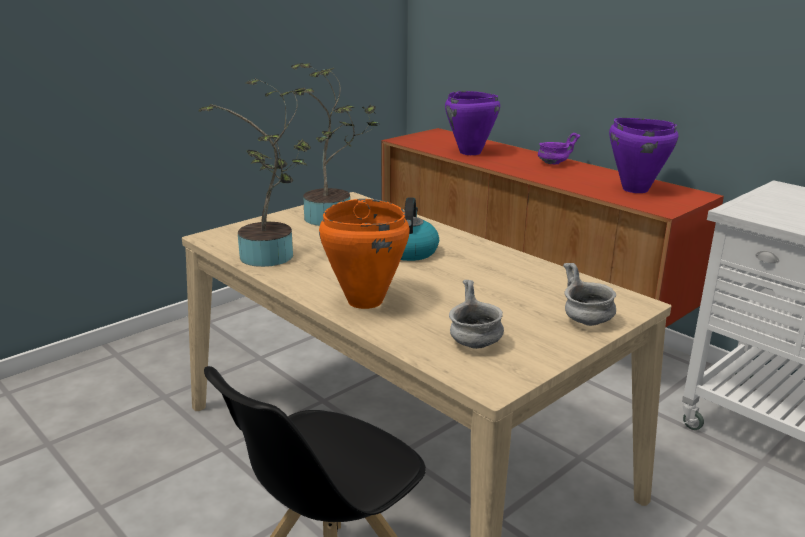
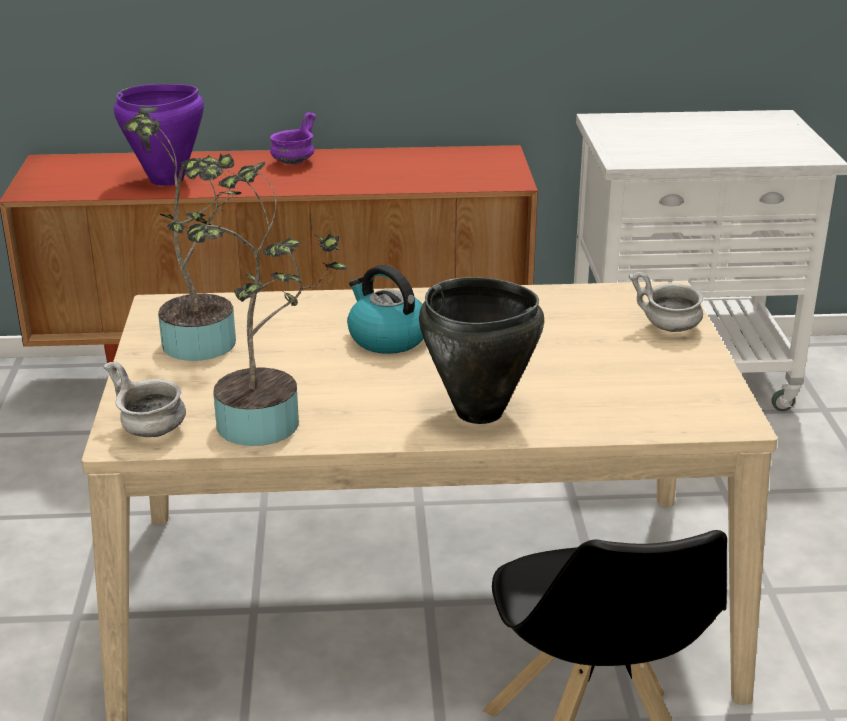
camera: 50 degrees left, 5 degrees up
orange cooking pot [319,199,410,309] -> black cooking pot [419,277,544,424]
grey bowl [449,280,504,349] -> grey bowl moved to [103,362,186,437]
purple cooking pot [609,118,679,193] -> none

